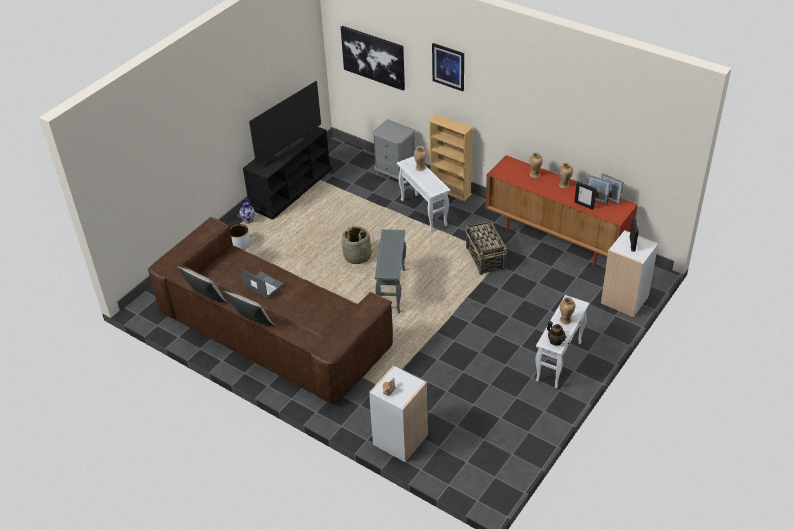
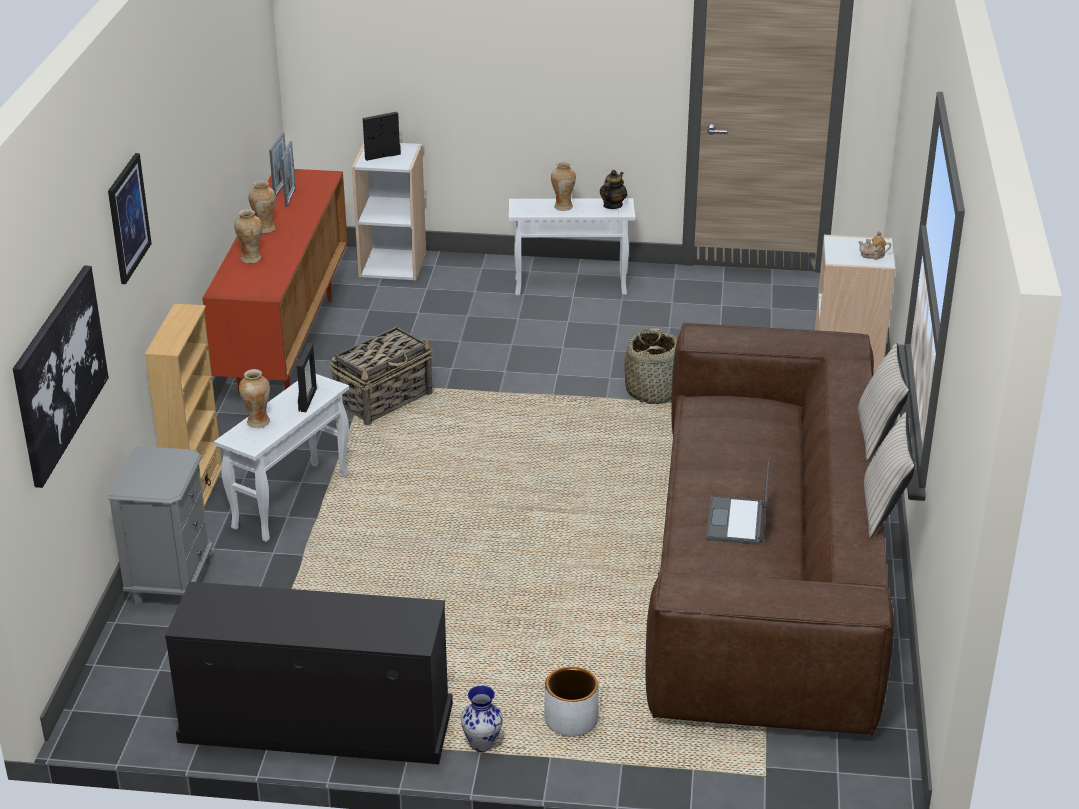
camera: 120 degrees left, 10 degrees down
television [249,81,321,165] -> none
basket [342,226,372,264] -> basket moved to [624,328,677,404]
grey side table [375,229,406,313] -> none
picture frame [574,181,597,210] -> picture frame moved to [297,343,317,412]

